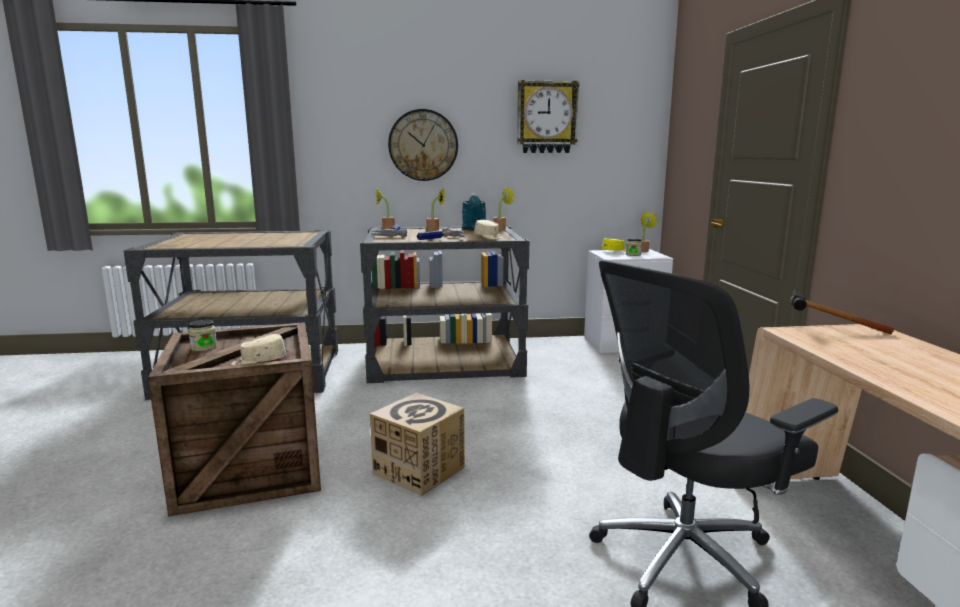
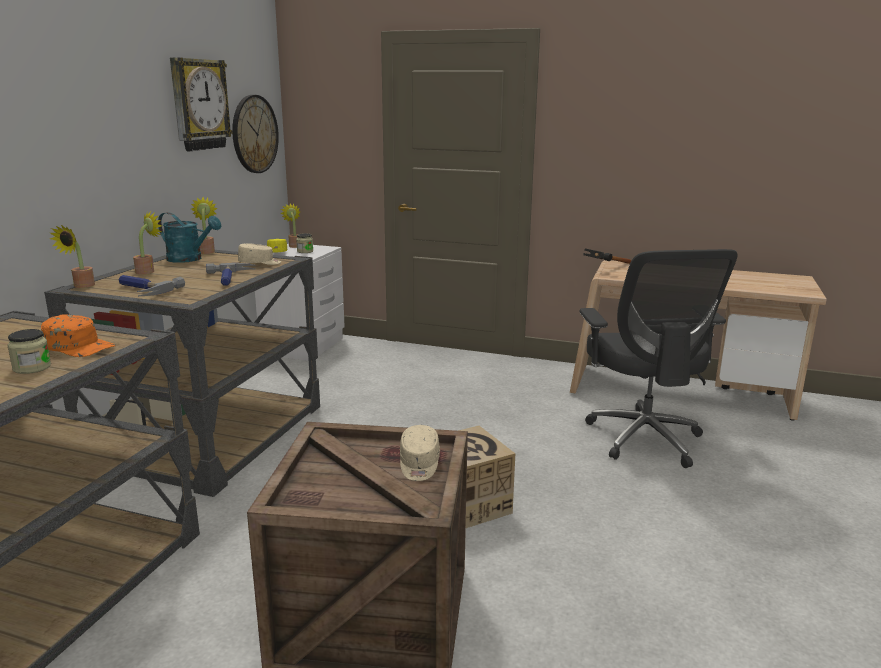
camera: 65 degrees left, 5 degrees up
jar [188,320,217,351] -> jar moved to [7,329,51,374]
wall clock [388,109,458,181] -> wall clock moved to [232,95,279,173]
none -> orange cap [41,314,116,357]

